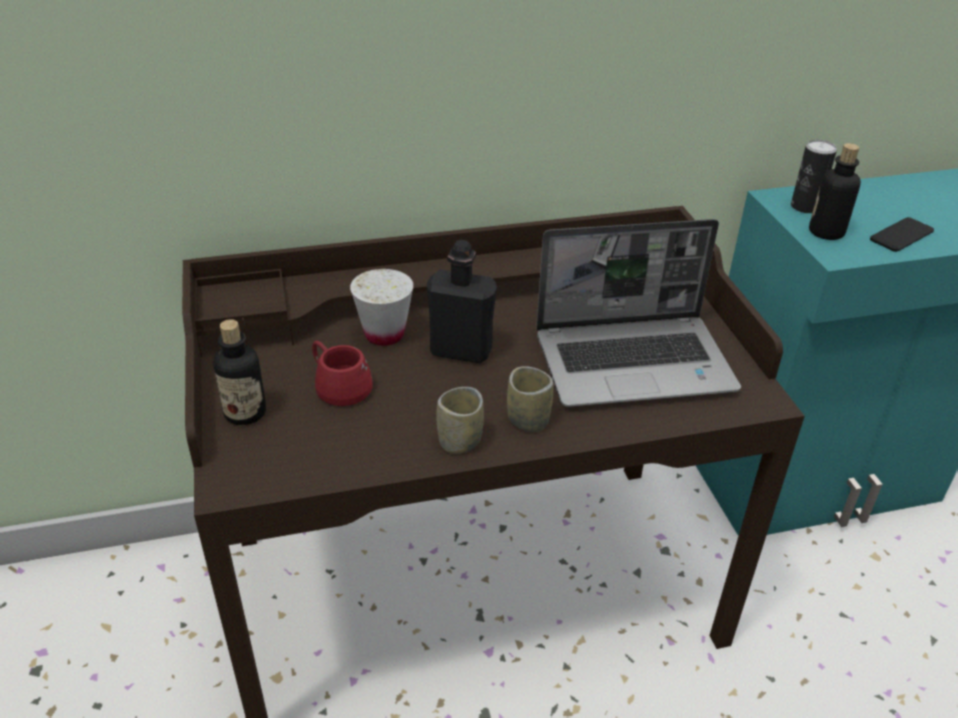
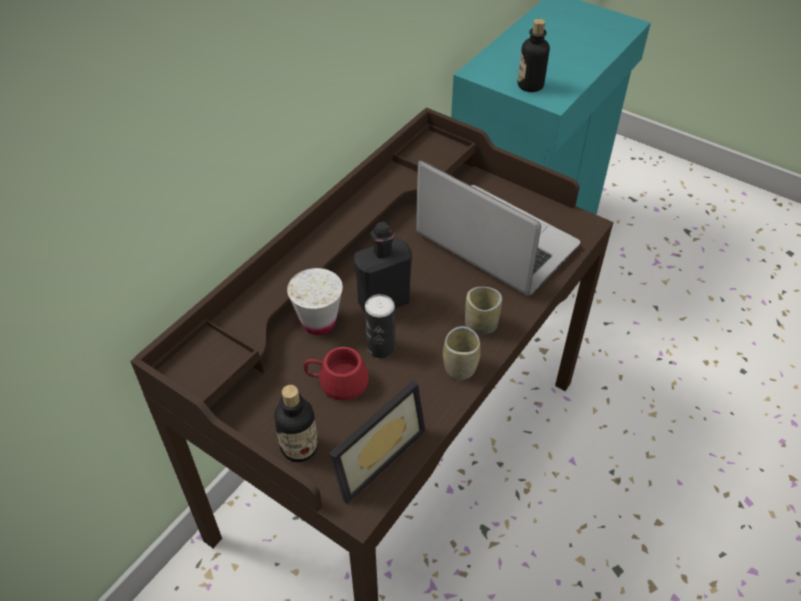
camera: 40 degrees left, 10 degrees up
laptop [536,219,741,407] -> laptop turned 90 degrees counterclockwise [416,160,580,296]
can [791,140,837,213] -> can moved to [365,294,395,358]
phone [870,217,934,252] -> none
none -> picture frame [329,380,426,504]

